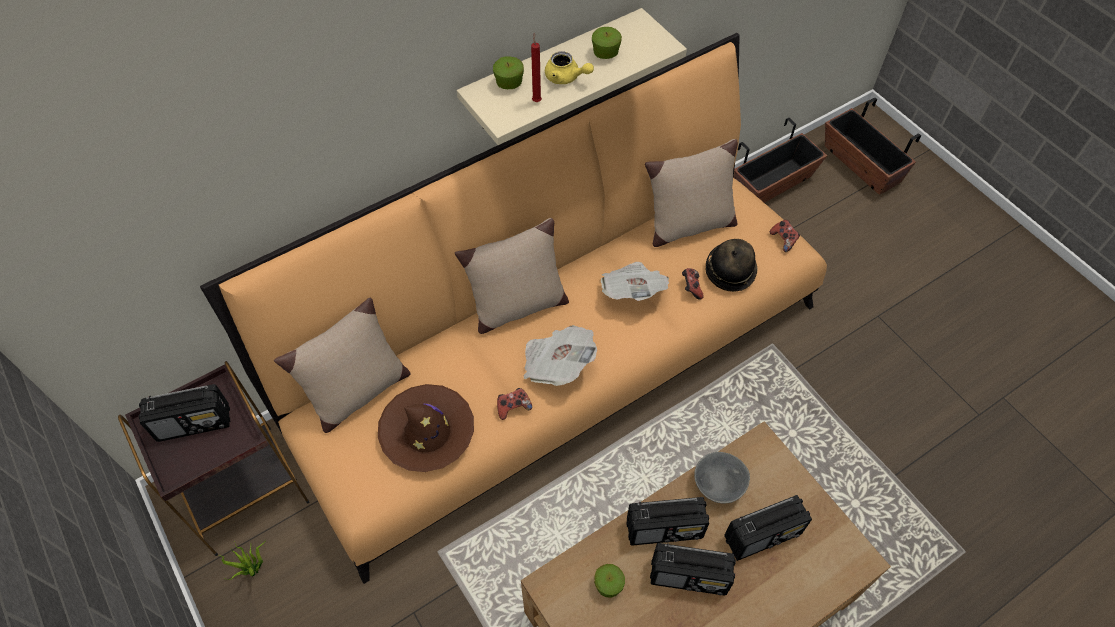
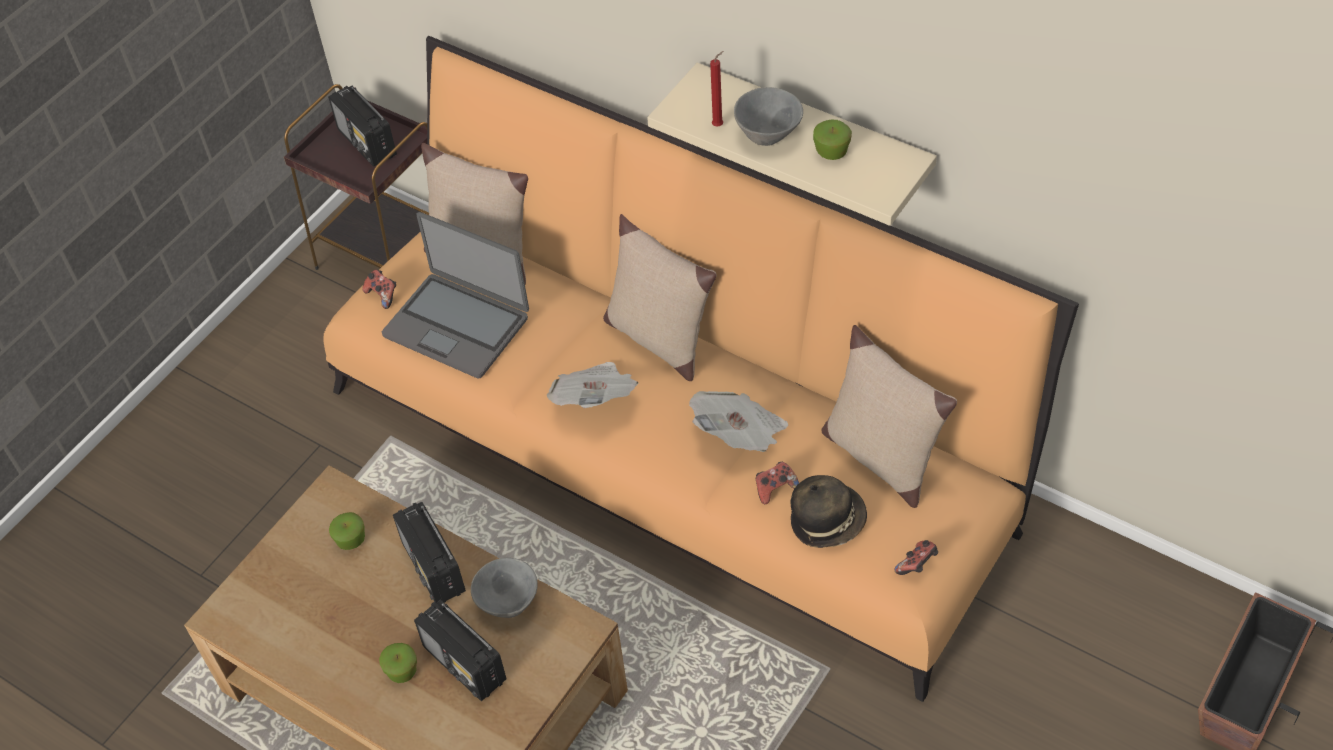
camera: 70 degrees right, 5 degrees down
potted plant [218,539,266,580] -> none
brown hat [378,384,474,472] -> laptop [382,212,529,379]
apple [493,56,524,89] -> apple moved to [379,643,417,683]
game controller [497,388,532,420] -> game controller moved to [362,269,396,309]
yellow teapot [545,51,594,84] -> grey bowl [734,87,803,146]
radio [650,543,736,595] -> none
planter [734,118,827,203] -> none

